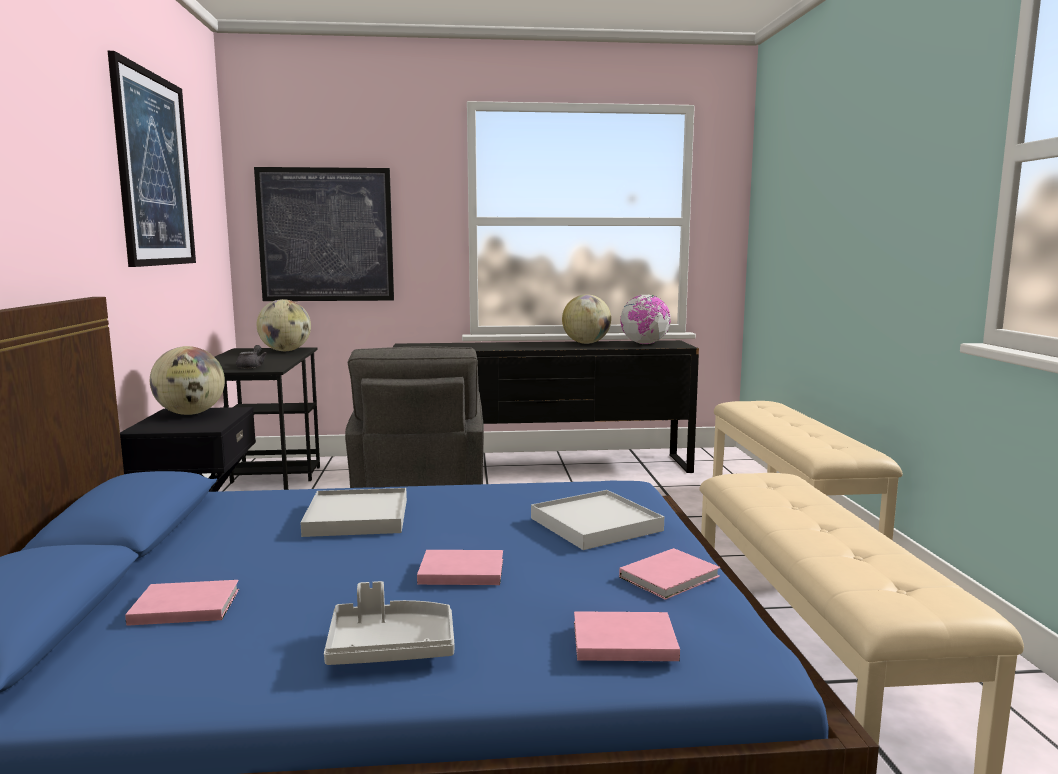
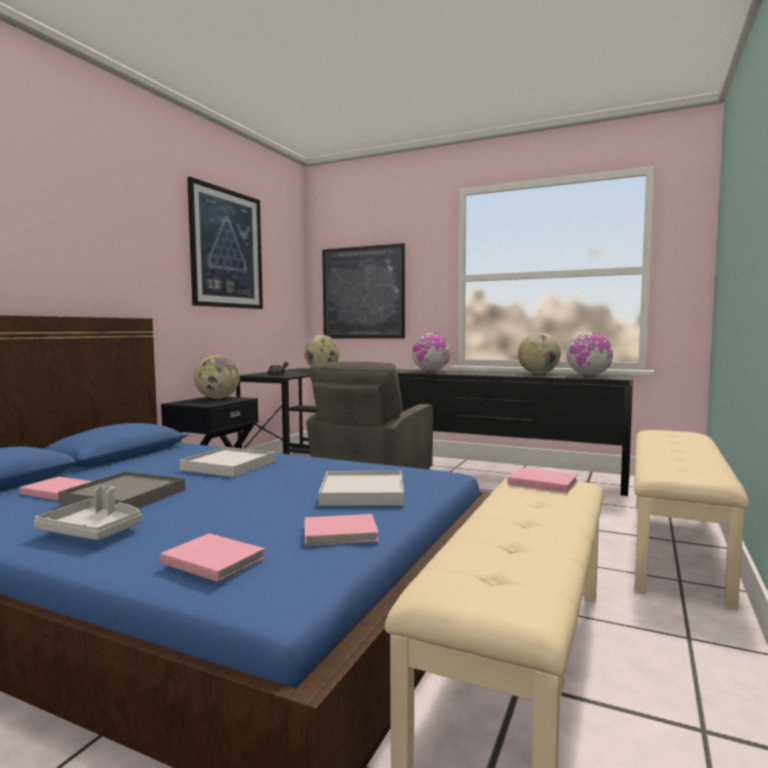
camera: 30 degrees right, 5 degrees down
pink book [417,550,503,585] -> pink book moved to [507,467,578,493]
none -> grey tray [58,471,185,509]
none -> globe [412,333,450,372]

